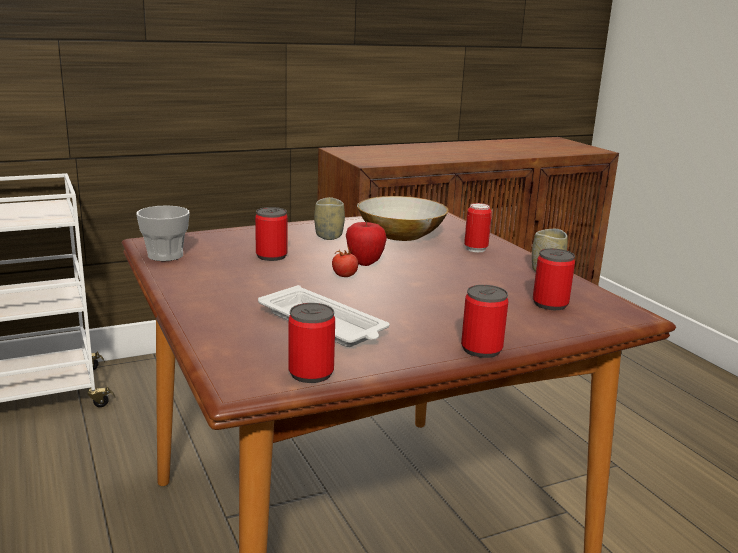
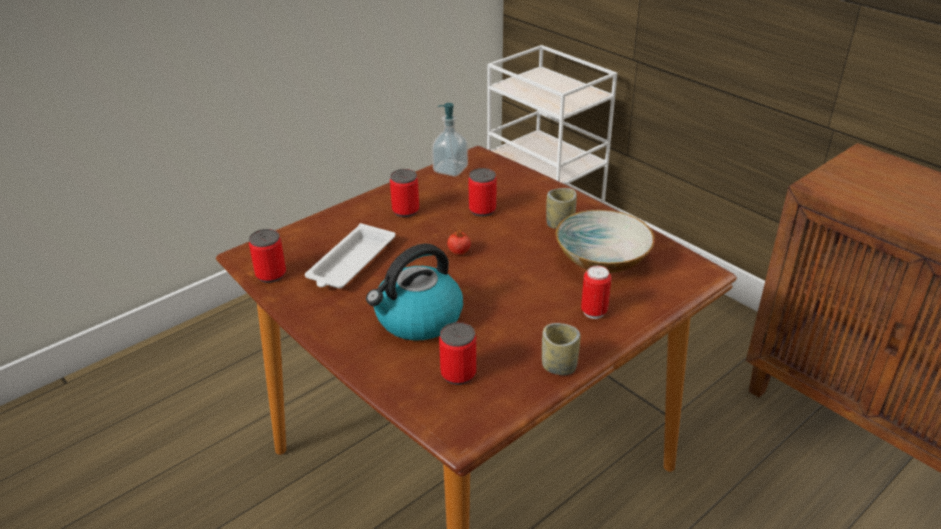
camera: 75 degrees right, 15 degrees up
cup [136,205,190,261] -> soap dispenser [432,103,468,177]
apple [346,221,387,266] -> none
can [461,285,508,358] -> can moved to [390,169,419,217]
none -> kettle [366,244,463,341]

